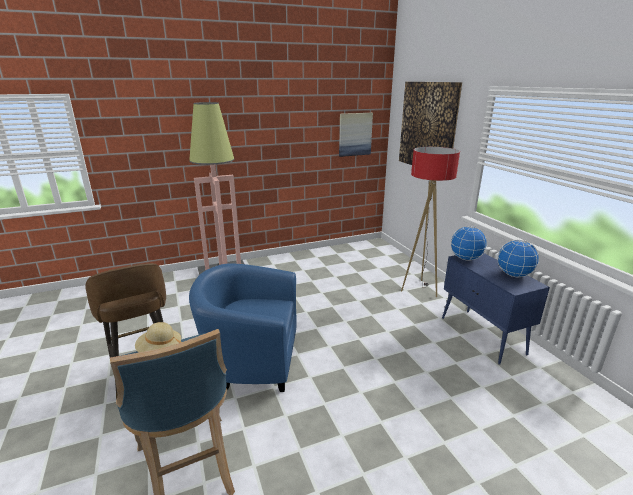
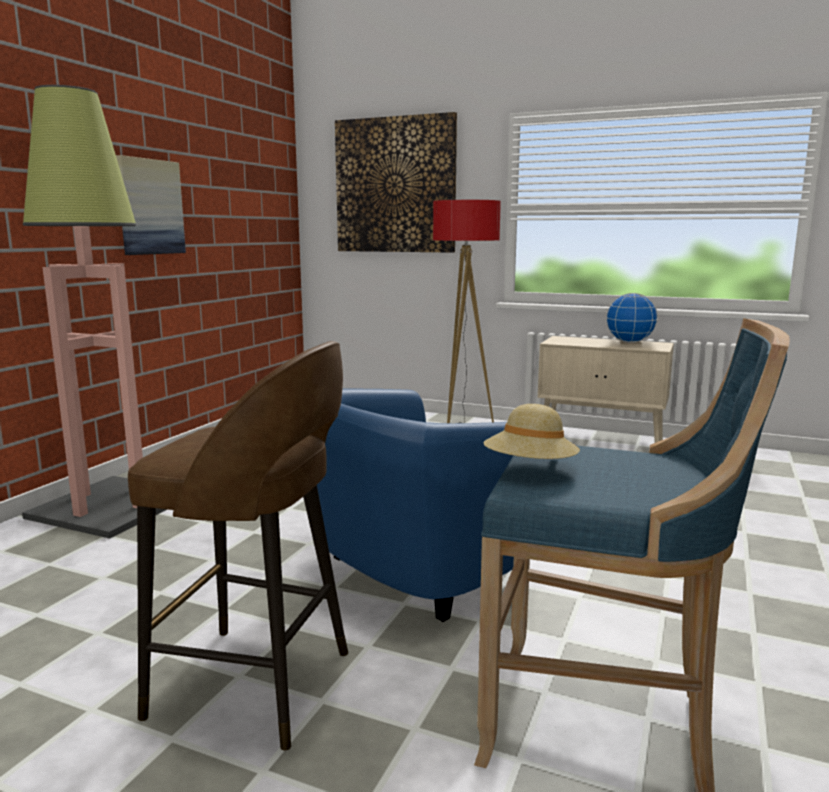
camera: 45 degrees left, 10 degrees down
picture [339,113,373,157] -> picture moved to [116,155,186,255]
blue cabinet [442,253,550,365] -> beige cabinet [538,336,674,443]
globe [450,226,487,261] -> none

